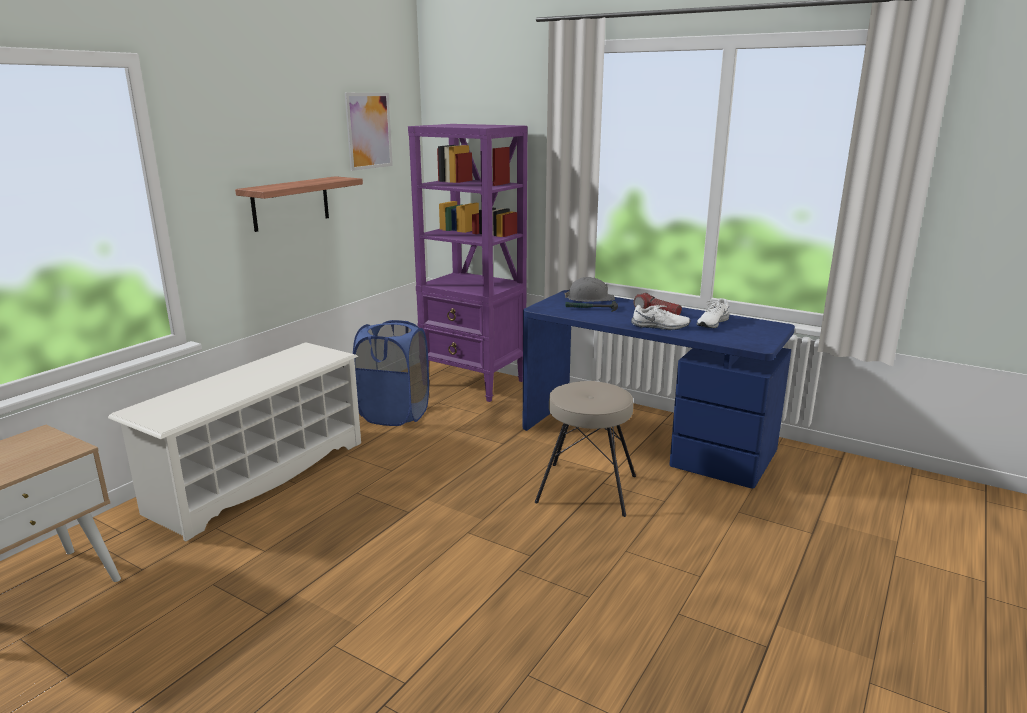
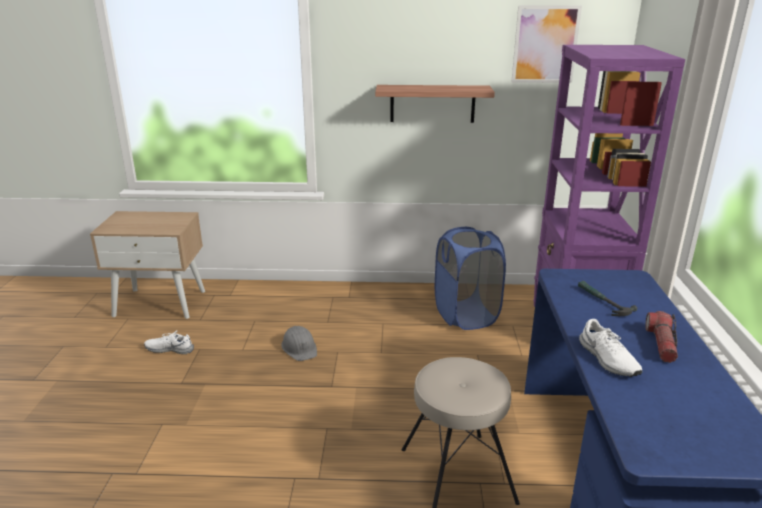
camera: 60 degrees right, 5 degrees up
white shoe rack [108,342,361,541] -> none
grey hard hat [565,277,615,302] -> grey hard hat moved to [281,326,317,361]
white shoe [697,298,729,329] -> white shoe moved to [144,330,194,354]

